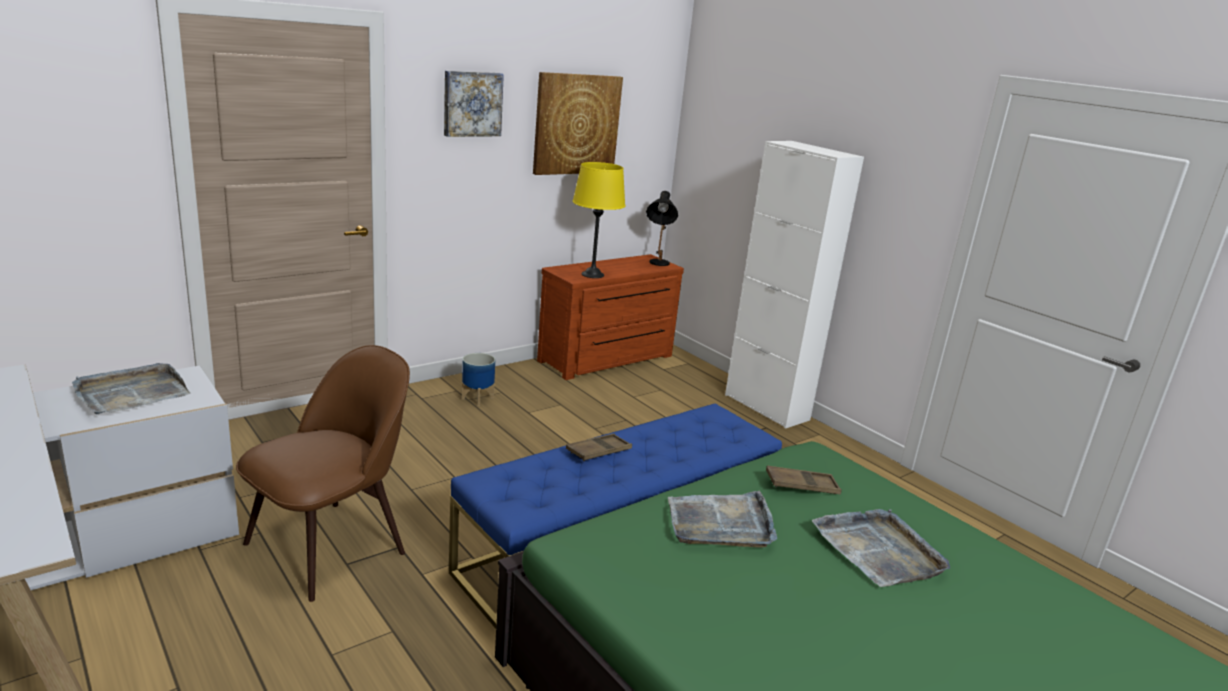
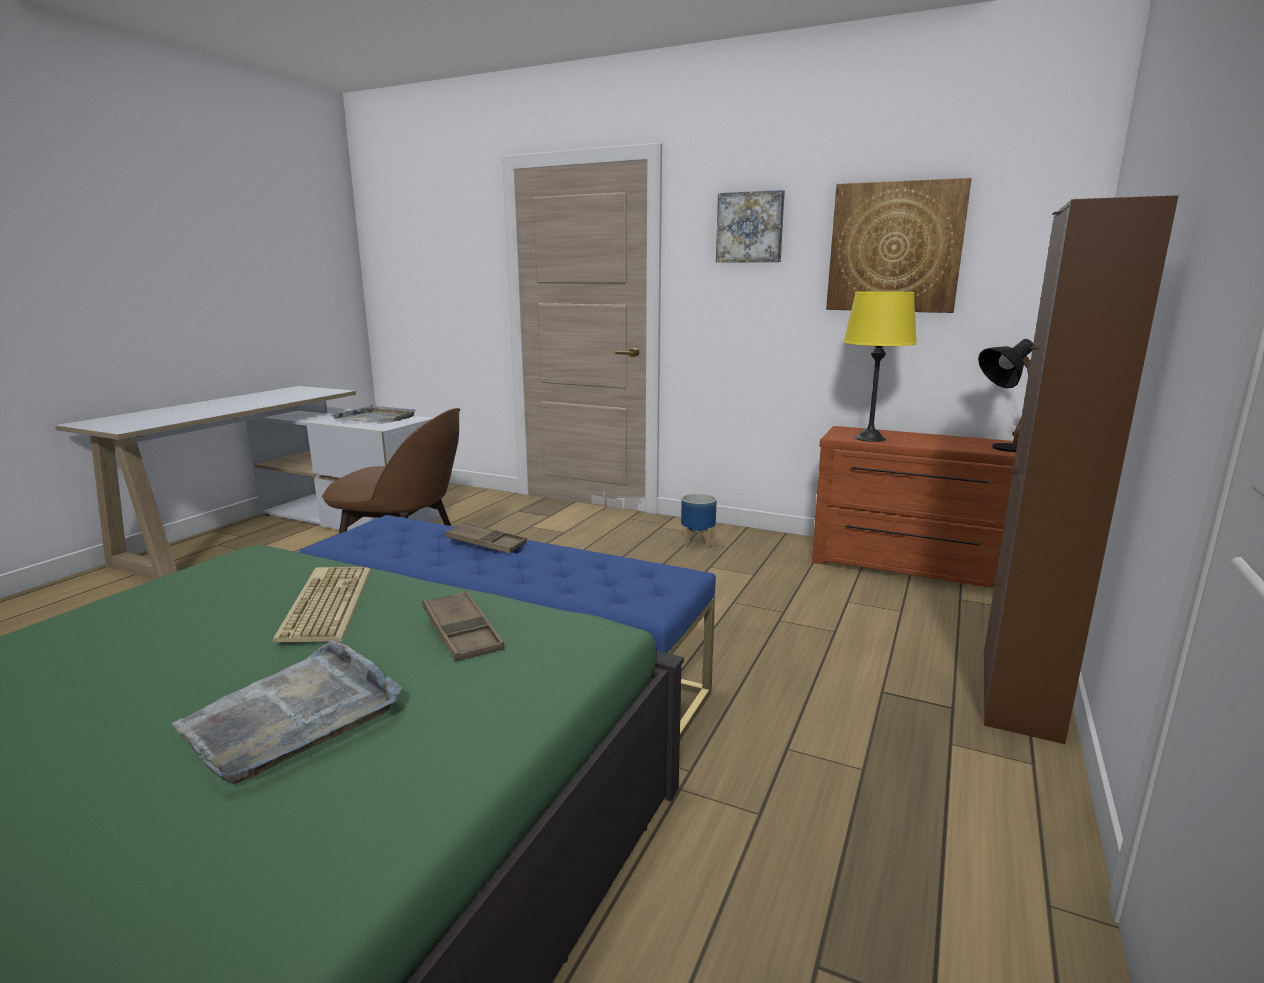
camera: 65 degrees right, 5 degrees down
grey tray [668,491,777,547] -> keyboard [273,567,371,642]
white cabinet [725,141,864,429] -> brown cabinet [984,195,1179,744]

